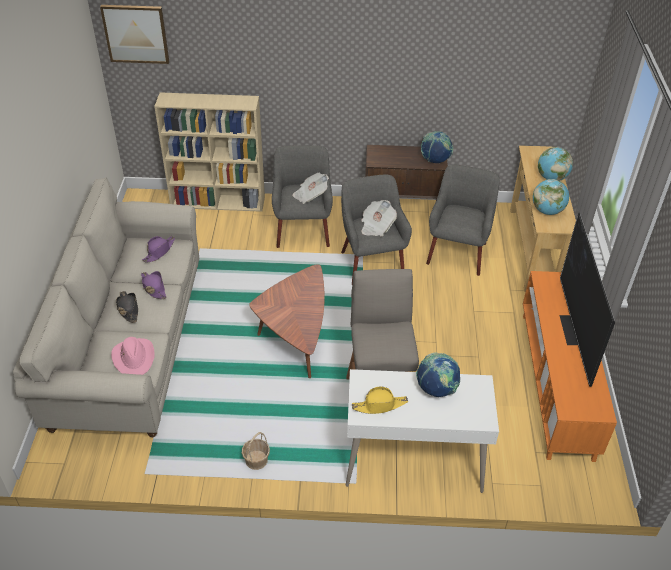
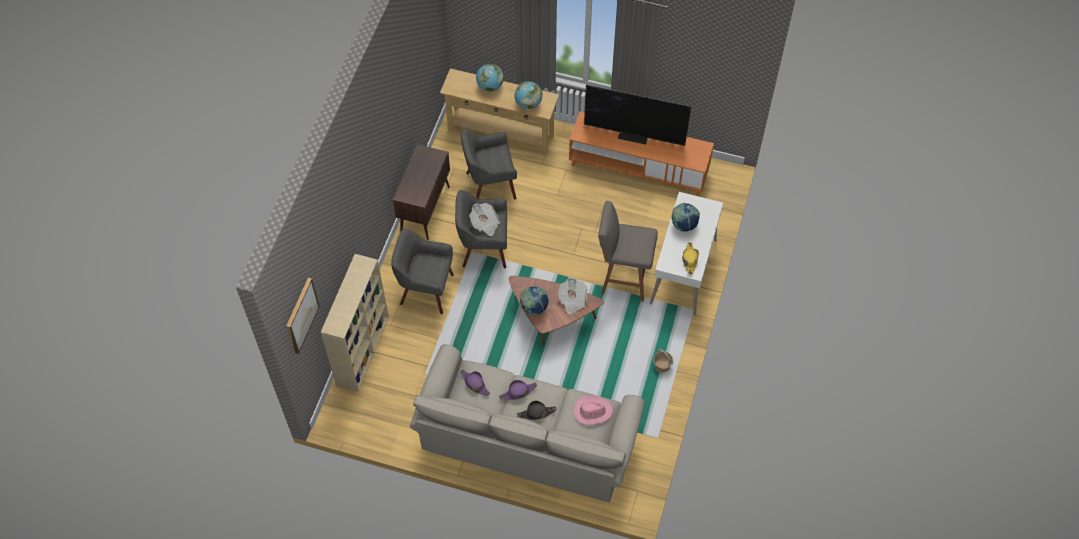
camera: 75 degrees left, 15 degrees up
newspaper [293,173,329,204] -> newspaper moved to [558,277,587,314]
globe [421,131,453,163] -> globe moved to [520,287,548,315]
grey armchair [426,165,500,276] -> grey armchair turned 45 degrees counterclockwise [461,129,517,200]

